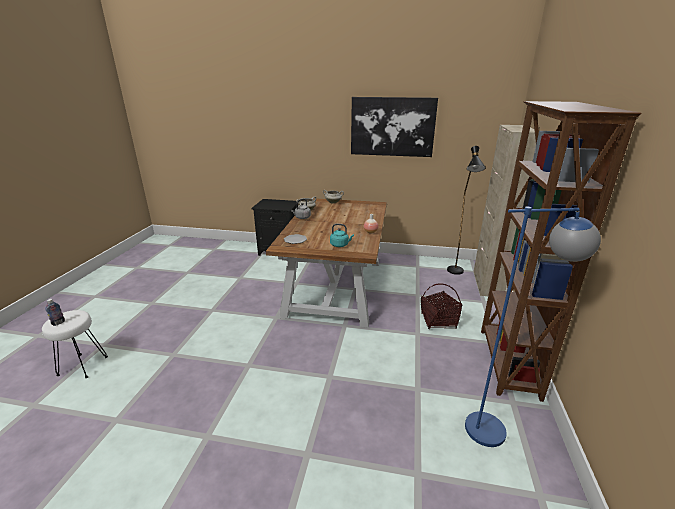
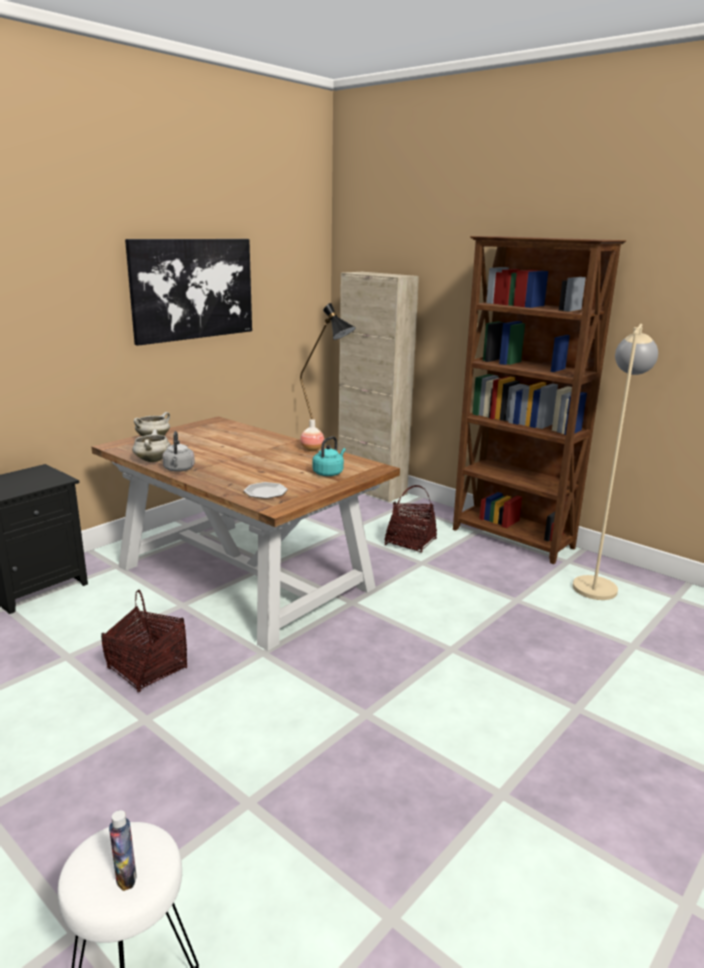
camera: 60 degrees left, 5 degrees down
blue floor lamp [465,206,601,447] -> beige floor lamp [573,324,658,600]
none -> basket [101,590,187,692]

